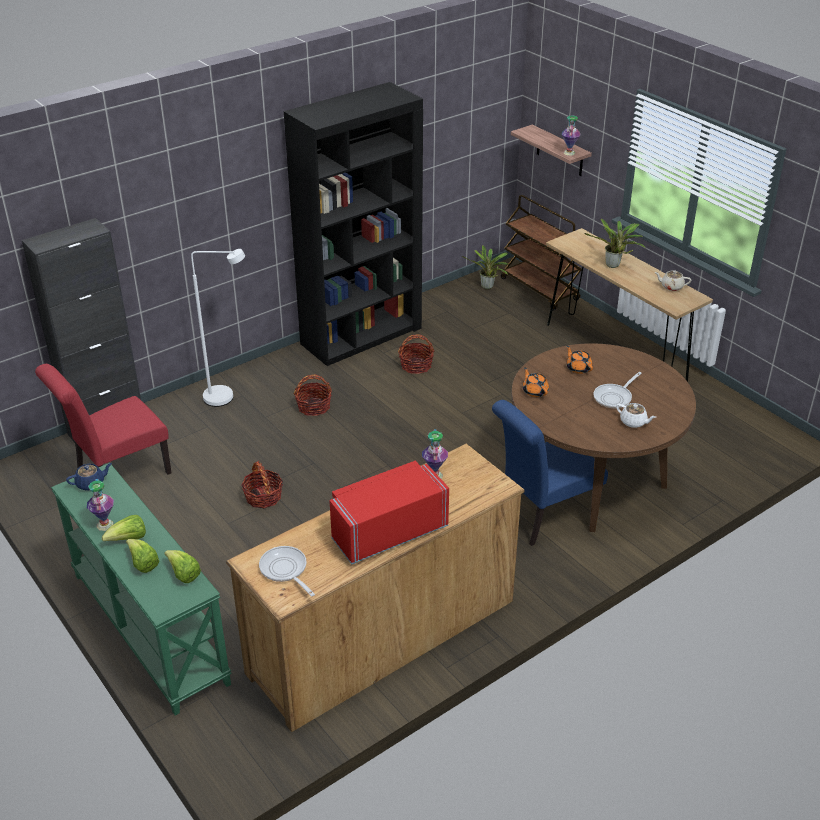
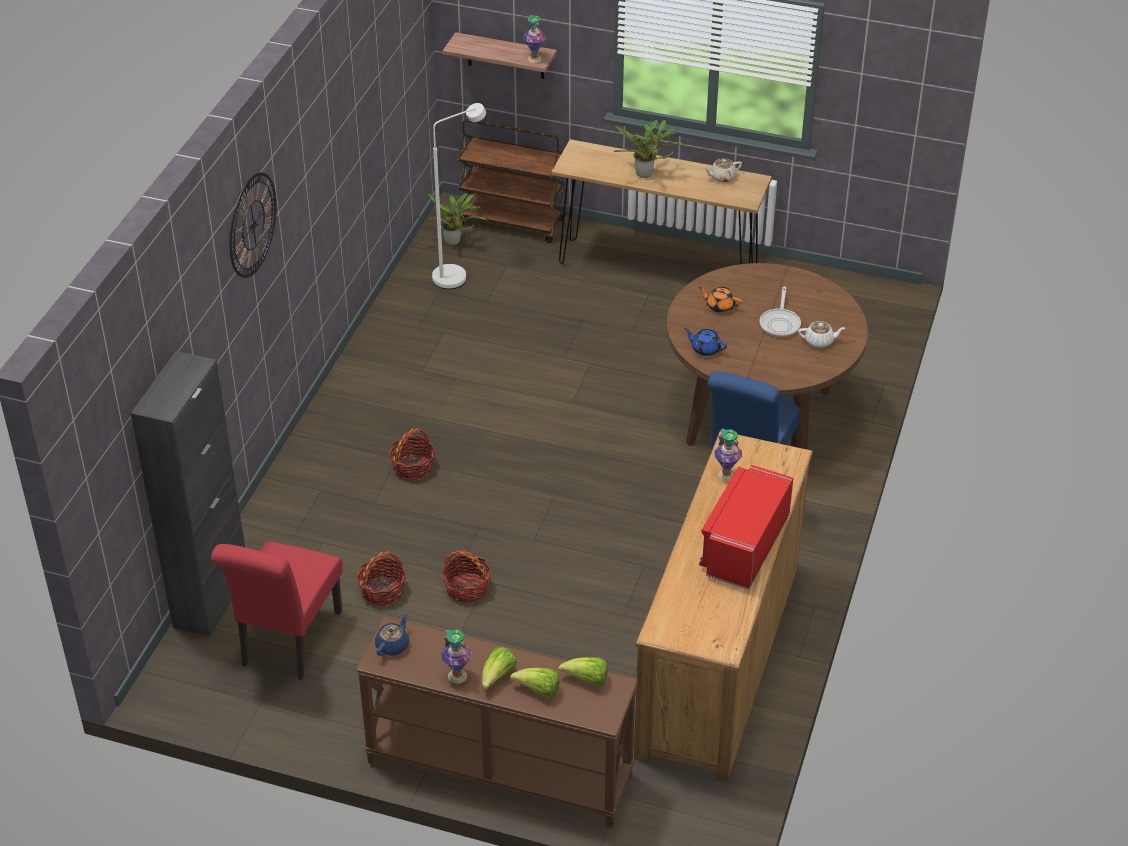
camera: 35 degrees left, 5 degrees up
green console table [51,463,232,716] -> brown console table [356,617,638,828]
white floor lamp [191,249,245,407] -> white floor lamp moved to [432,103,486,289]
frying pan [259,546,315,597] -> none
black bookcase [284,82,423,366] -> none
basket [398,334,434,374] -> basket moved to [357,551,407,606]
orange teapot [523,367,549,397] -> blue teapot [684,328,727,356]
none -> wall clock [230,172,276,278]

